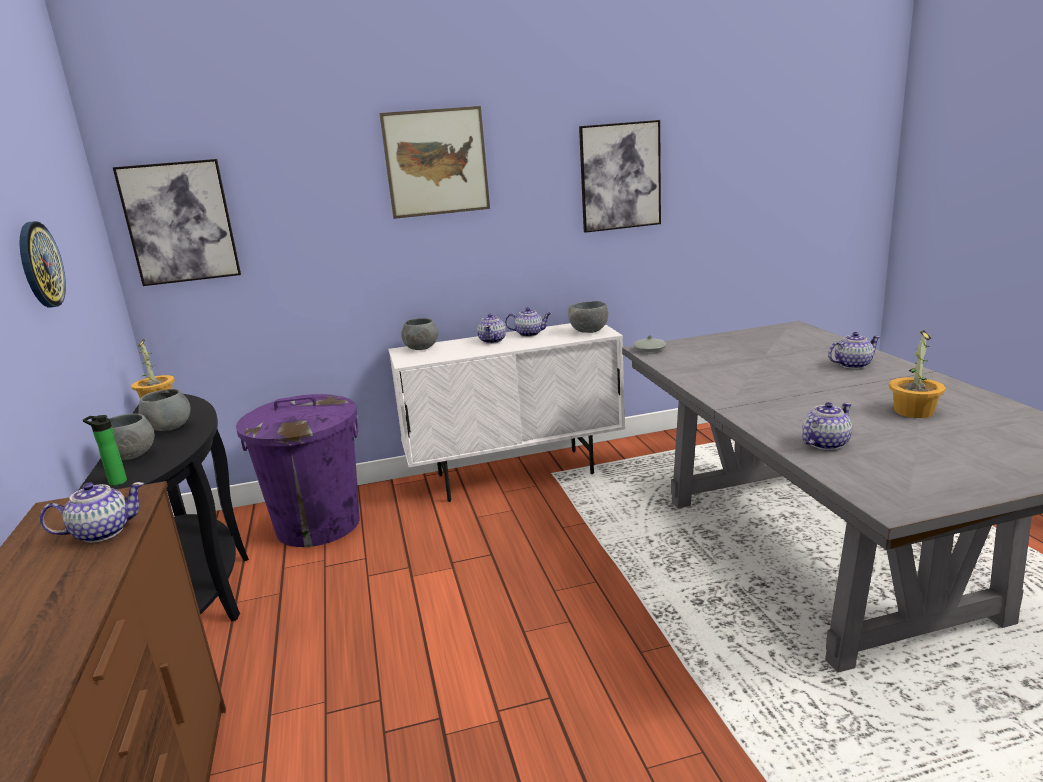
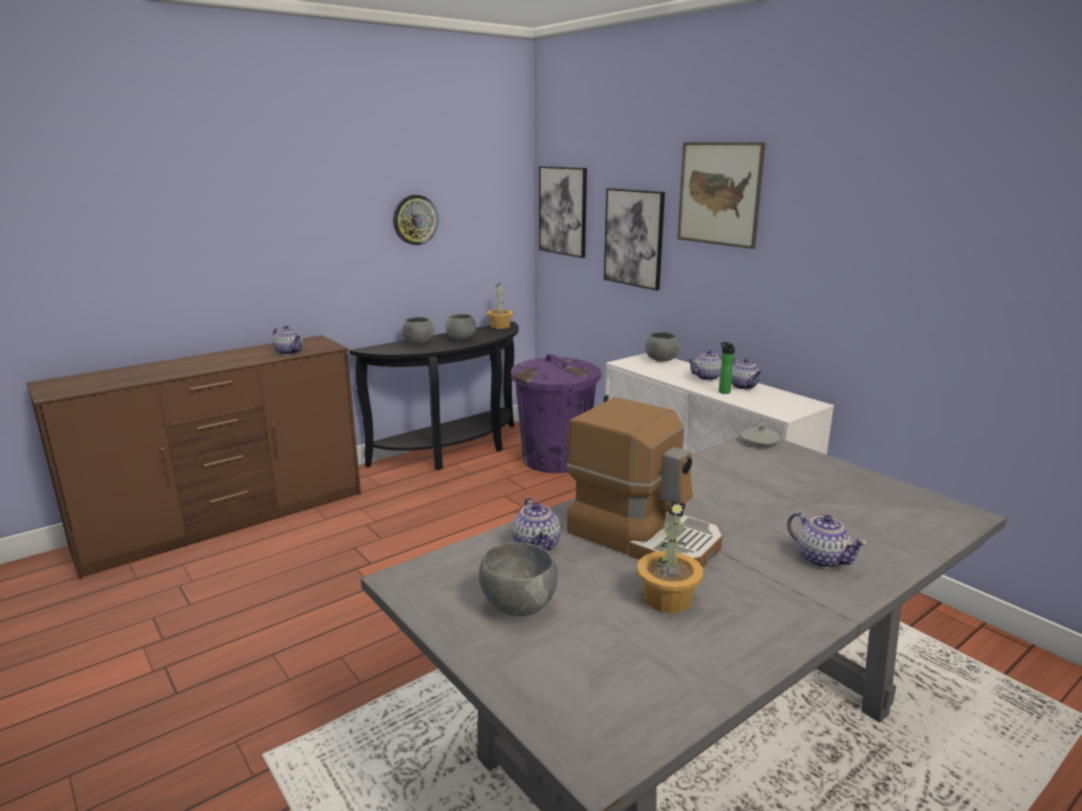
camera: 65 degrees right, 0 degrees up
bottle [83,415,127,486] -> bottle moved to [719,342,735,394]
grey bowl [568,301,608,333] -> grey bowl moved to [479,542,557,616]
picture [579,120,661,233] -> picture moved to [604,188,665,290]
teapot [802,402,852,450] -> teapot turned 45 degrees clockwise [512,498,561,552]
none -> coffee machine [567,397,722,568]

